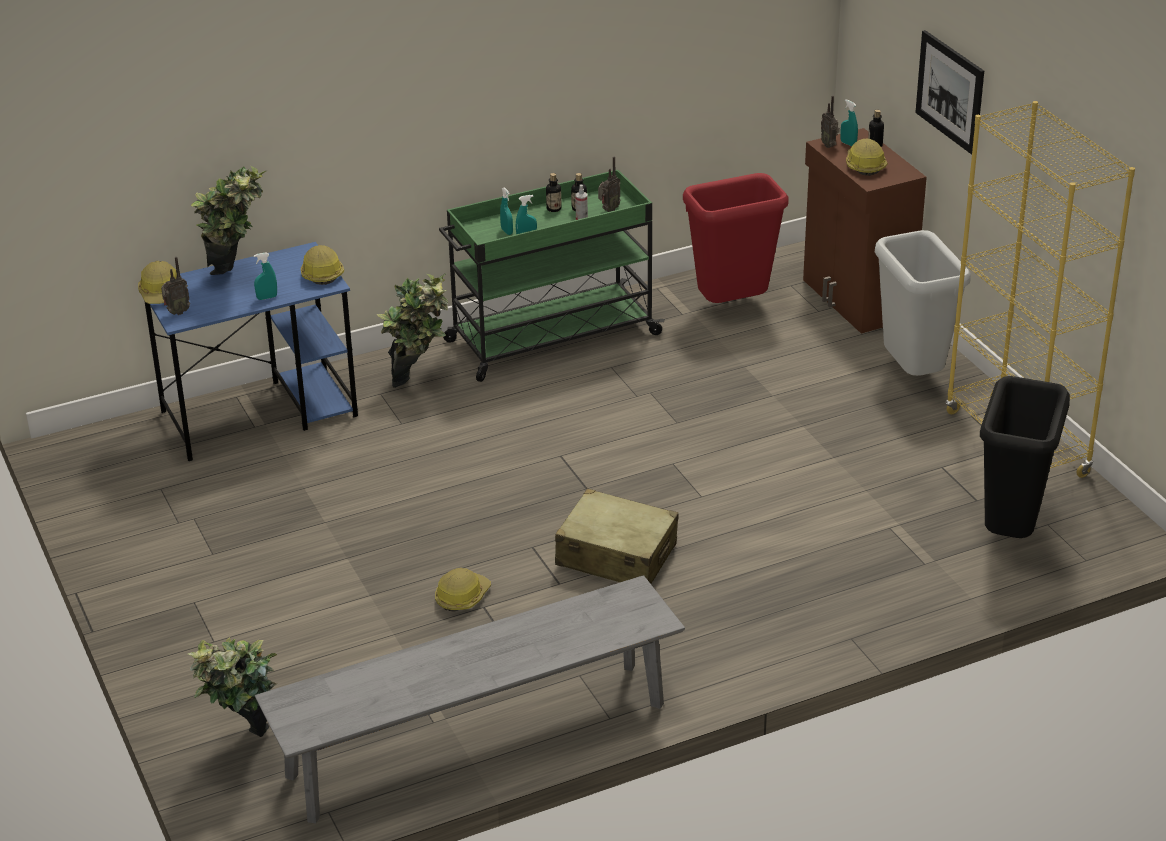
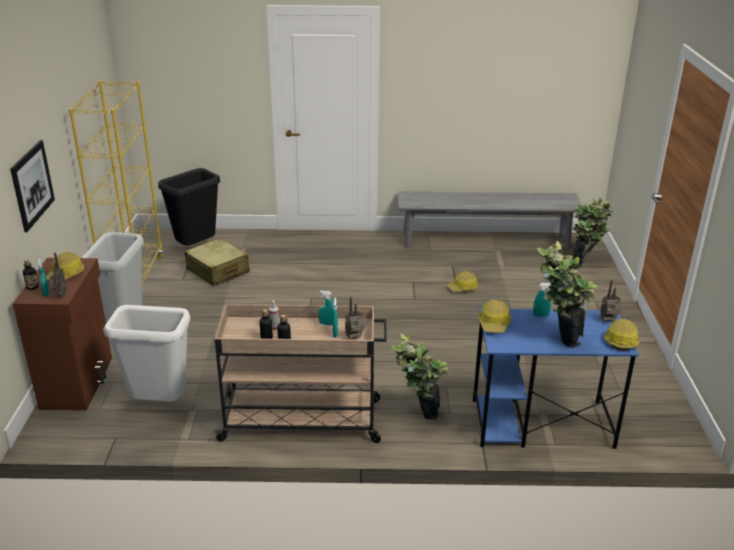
camera: 155 degrees left, 5 degrees down
green cart [439,170,665,382] -> beige cart [214,304,387,443]
beige suitcase [555,488,678,584] -> beige suitcase moved to [184,238,250,286]
radio [598,157,621,212] -> radio moved to [345,297,365,339]
red trash can [683,173,789,303] -> white trash can [103,305,190,402]

